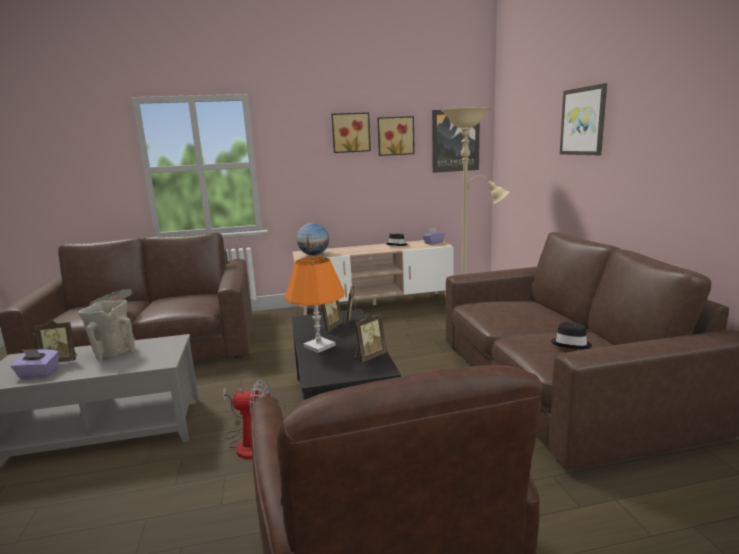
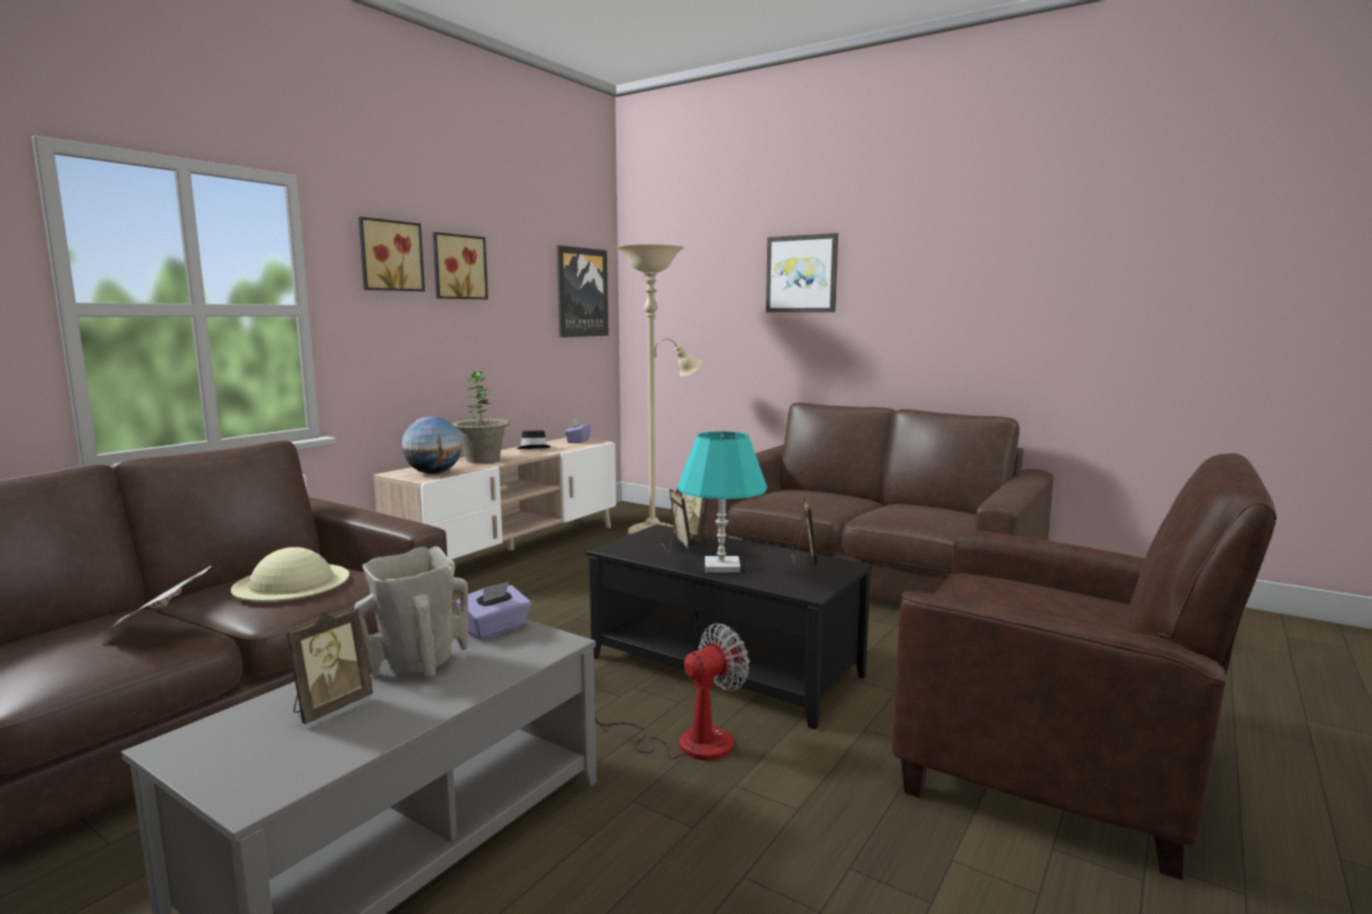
camera: 45 degrees left, 5 degrees down
purple tissue box [11,349,59,378] -> purple tissue box moved to [456,581,531,640]
orange table lamp [285,257,345,353] -> turquoise table lamp [677,431,767,573]
picture [377,116,415,156] -> picture moved to [358,217,425,291]
black hat [550,322,592,349] -> none
none -> beige hat [231,547,350,602]
none -> potted plant [453,372,510,463]

